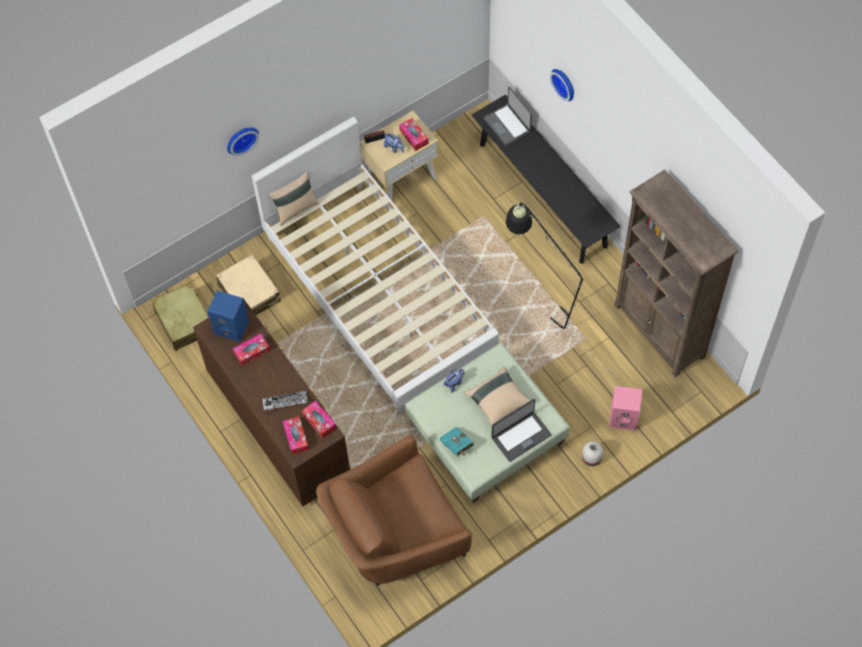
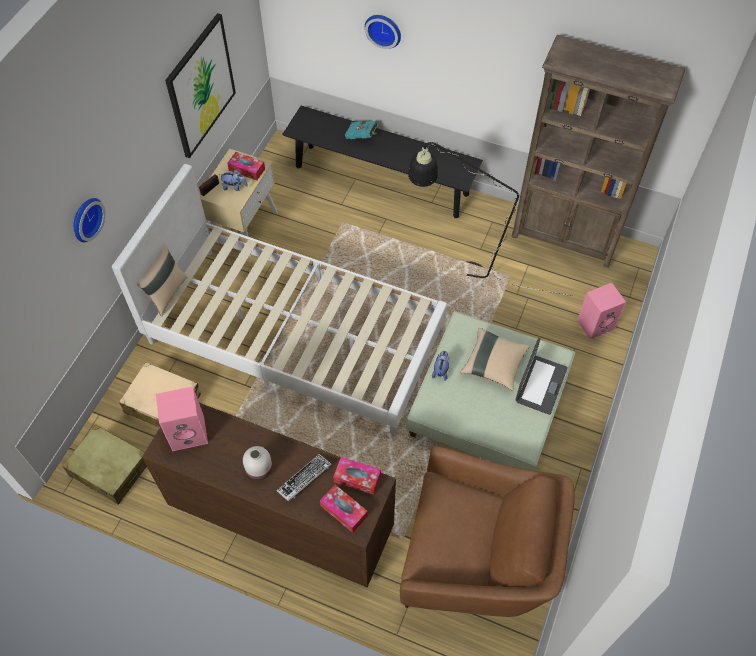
camera: 35 degrees left, 5 degrees down
blue speaker [207,290,249,342] -> pink speaker [156,386,208,451]
tissue box [233,334,270,366] -> none
brown armchair [316,435,472,586] -> brown armchair turned 105 degrees counterclockwise [400,446,575,617]
turquoise book [440,427,474,457] -> turquoise book moved to [345,121,378,139]
laptop [483,86,532,146] -> none
white vase [582,441,603,466] -> white vase moved to [243,446,272,480]
none -> picture [165,13,236,158]

